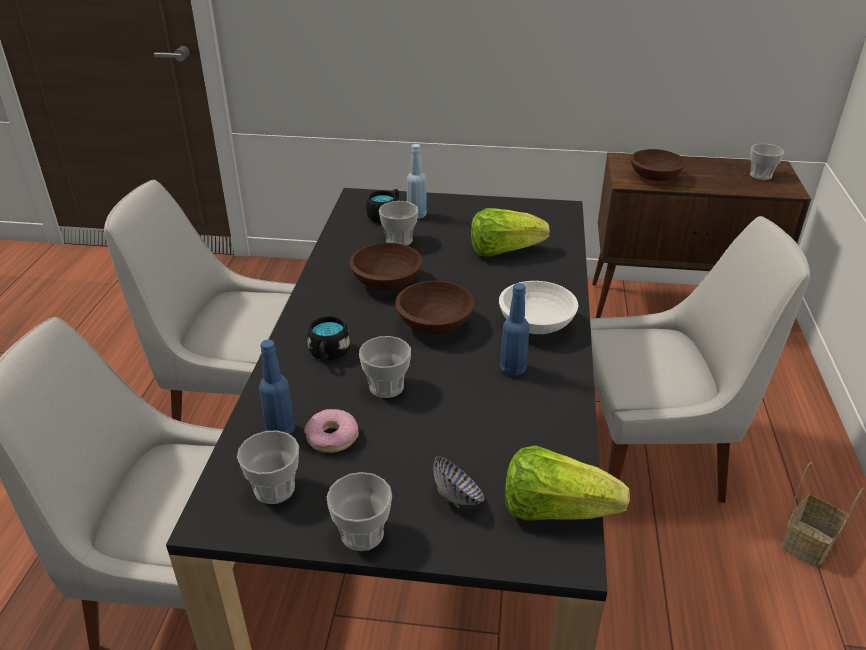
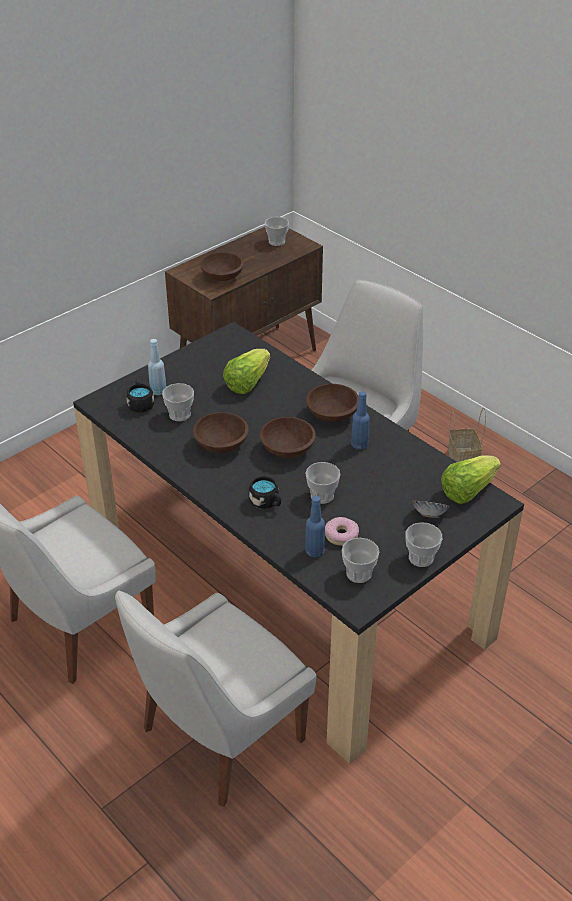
camera: 50 degrees left, 5 degrees up
white bowl [499,281,578,334] -> brown bowl [306,384,359,422]

